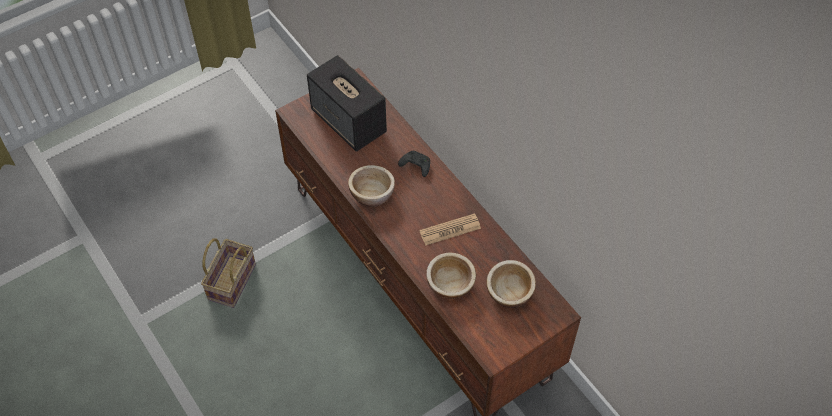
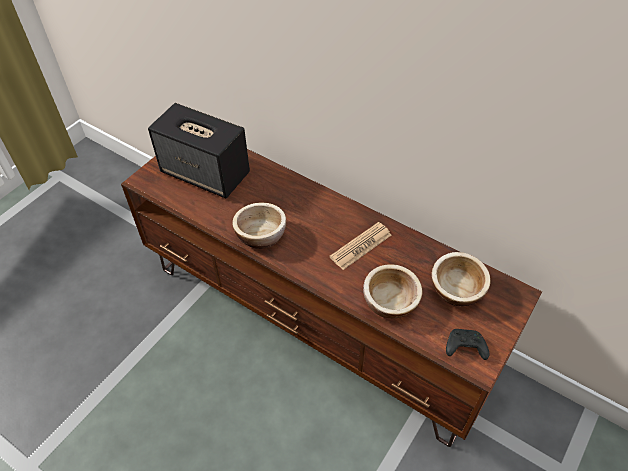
camera: 20 degrees left, 5 degrees down
basket [201,239,256,308] -> none
black game controller [398,151,430,177] -> black game controller moved to [446,329,489,360]

